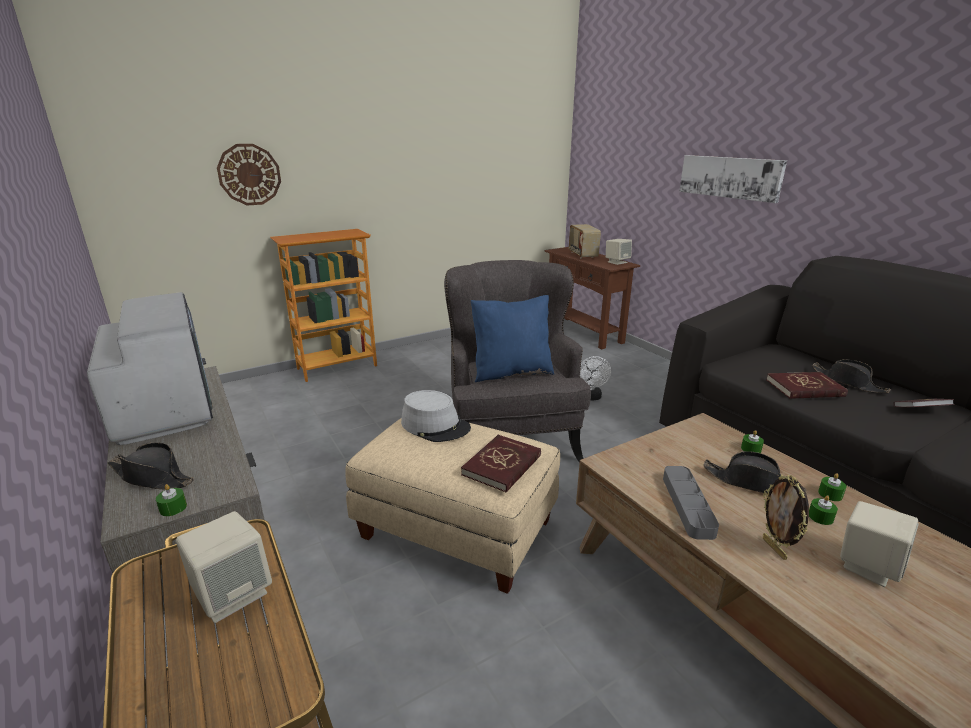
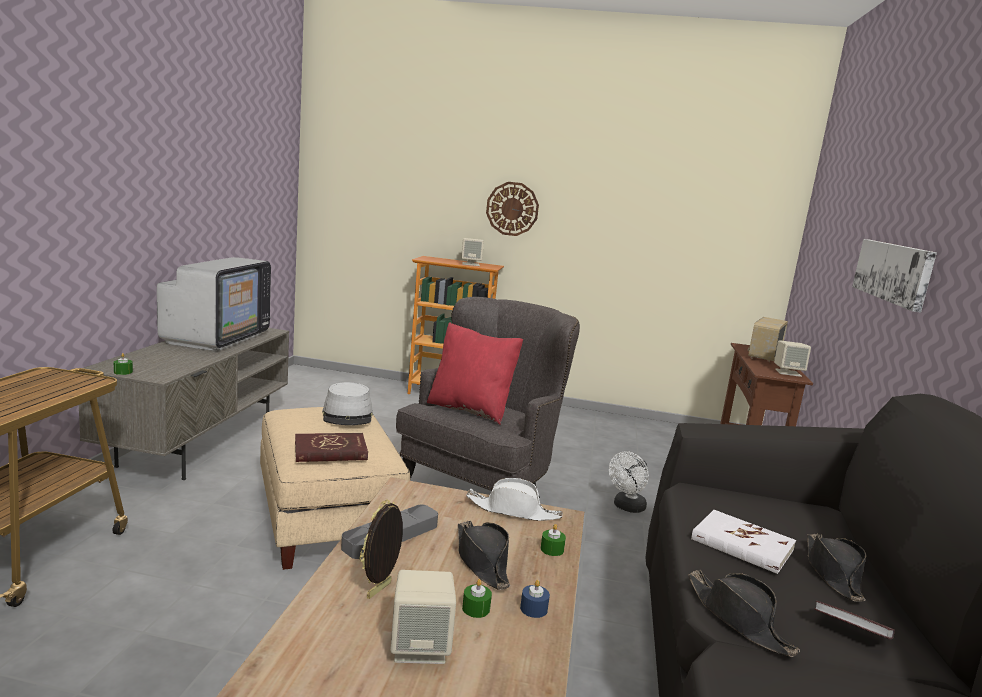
camera: 40 degrees right, 10 degrees down
black hat [107,443,194,489] -> black hat moved to [688,570,800,657]
beige speaker [176,511,272,623] -> beige speaker moved to [461,238,484,266]
wall clock [217,144,281,206] -> wall clock moved to [486,182,539,236]
blue pillow [471,295,554,382] -> red pillow [427,322,523,425]
red book [766,372,848,399] -> white book [691,510,796,574]
green candle [818,473,846,501] -> blue candle [520,580,550,618]
none -> white hat [466,478,563,521]

